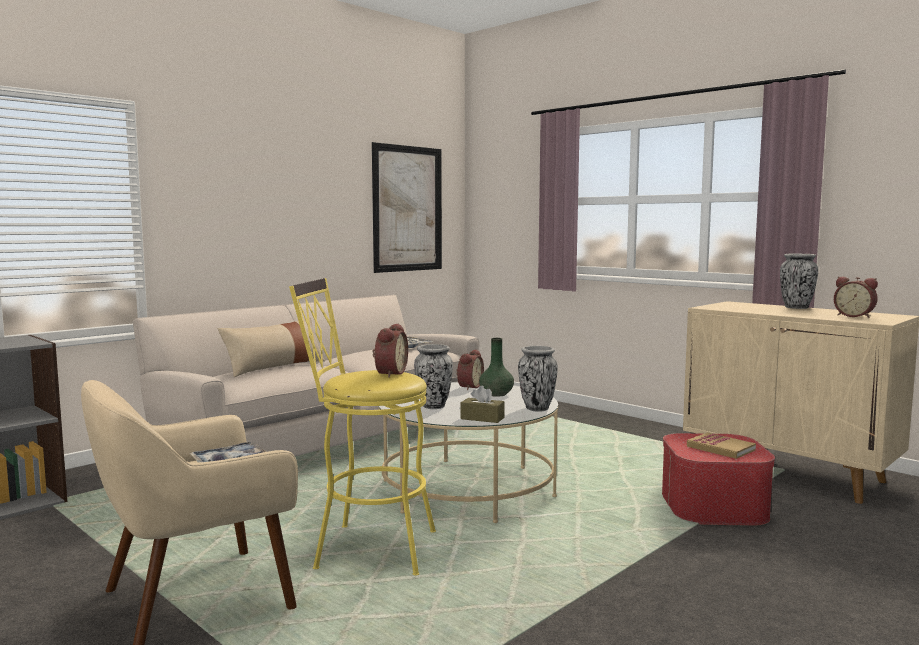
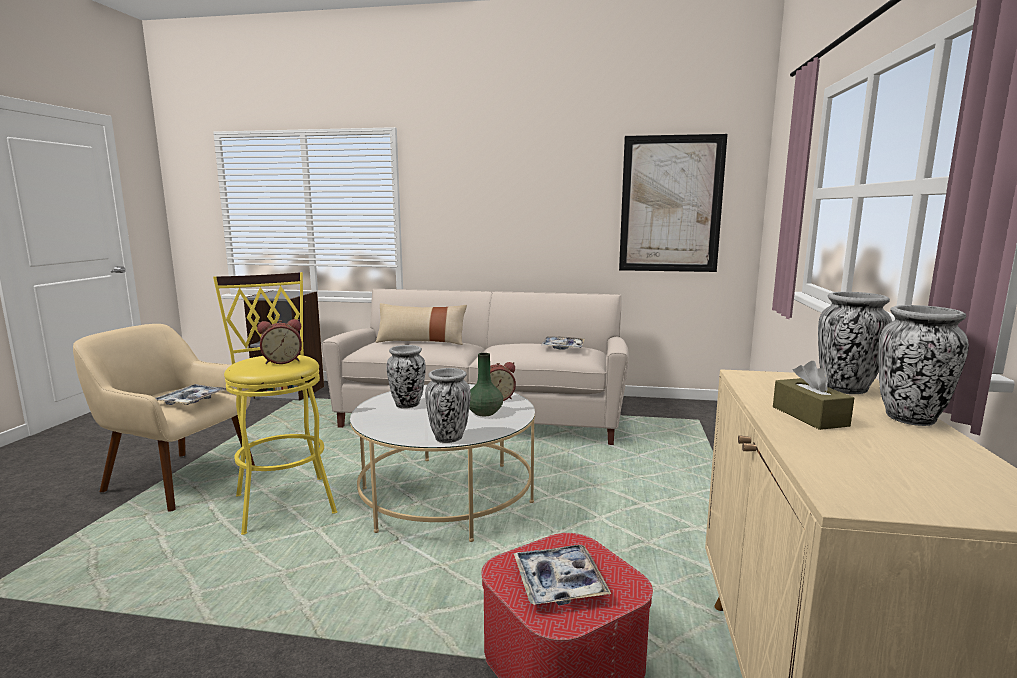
camera: 55 degrees right, 5 degrees up
brown tissue box [461,386,505,423] -> brown tissue box moved to [773,361,854,430]
book [687,433,756,459] -> tray [513,545,611,606]
alarm clock [834,276,878,318] -> none
none -> vase [818,292,892,394]

